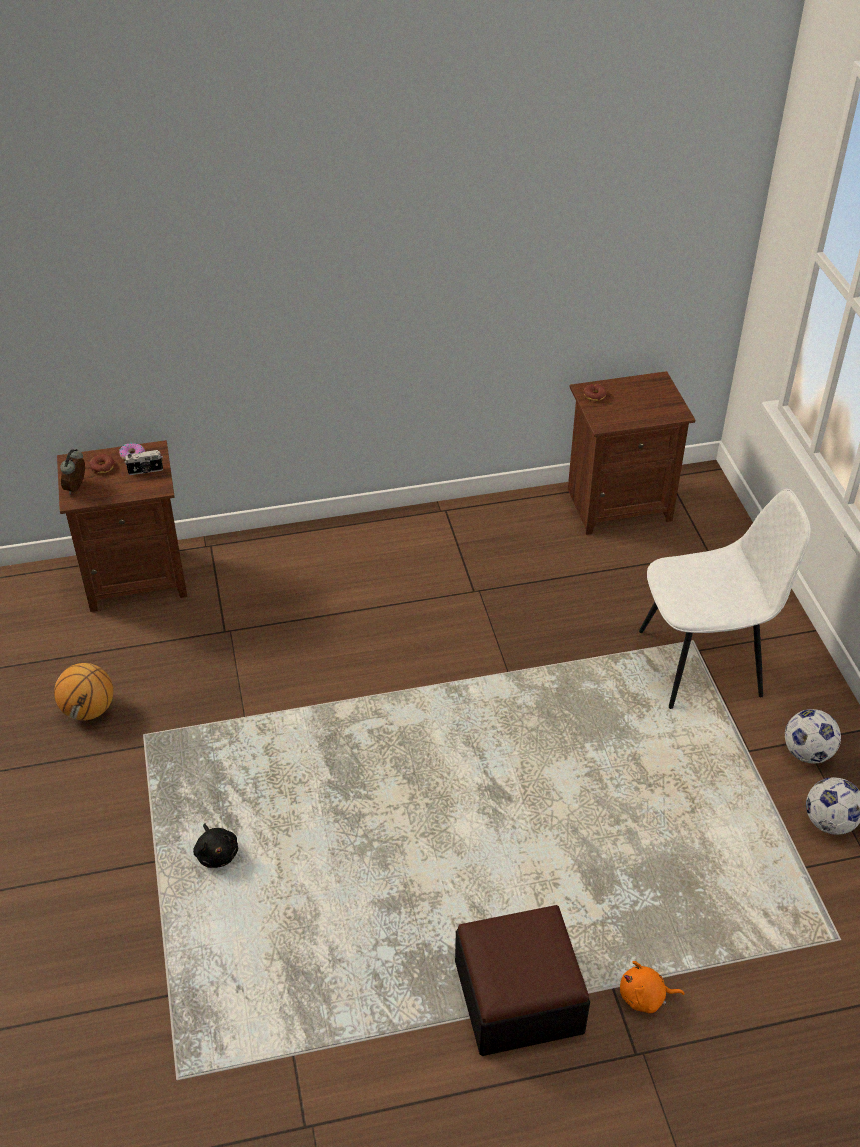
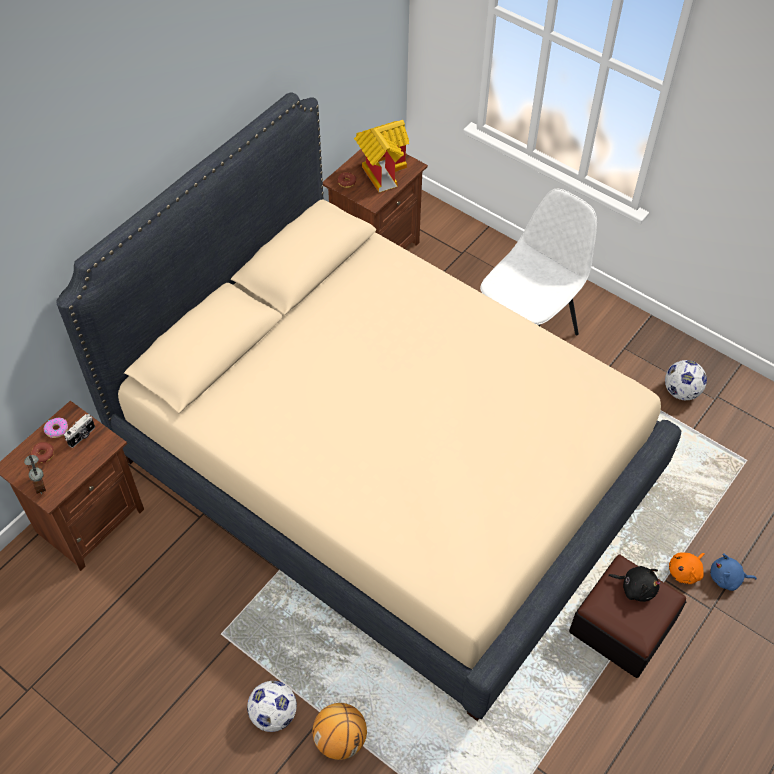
camera: 40 degrees left, 10 degrees up
basketball [54,663,113,721] -> basketball moved to [312,703,367,760]
black plush toy [193,823,238,868] -> black plush toy moved to [608,566,661,602]
football [785,709,841,763] -> football moved to [247,681,297,732]
none -> beige bed [56,92,681,721]
none -> toy house [354,120,409,192]
none -> blue plush toy [710,553,757,591]

